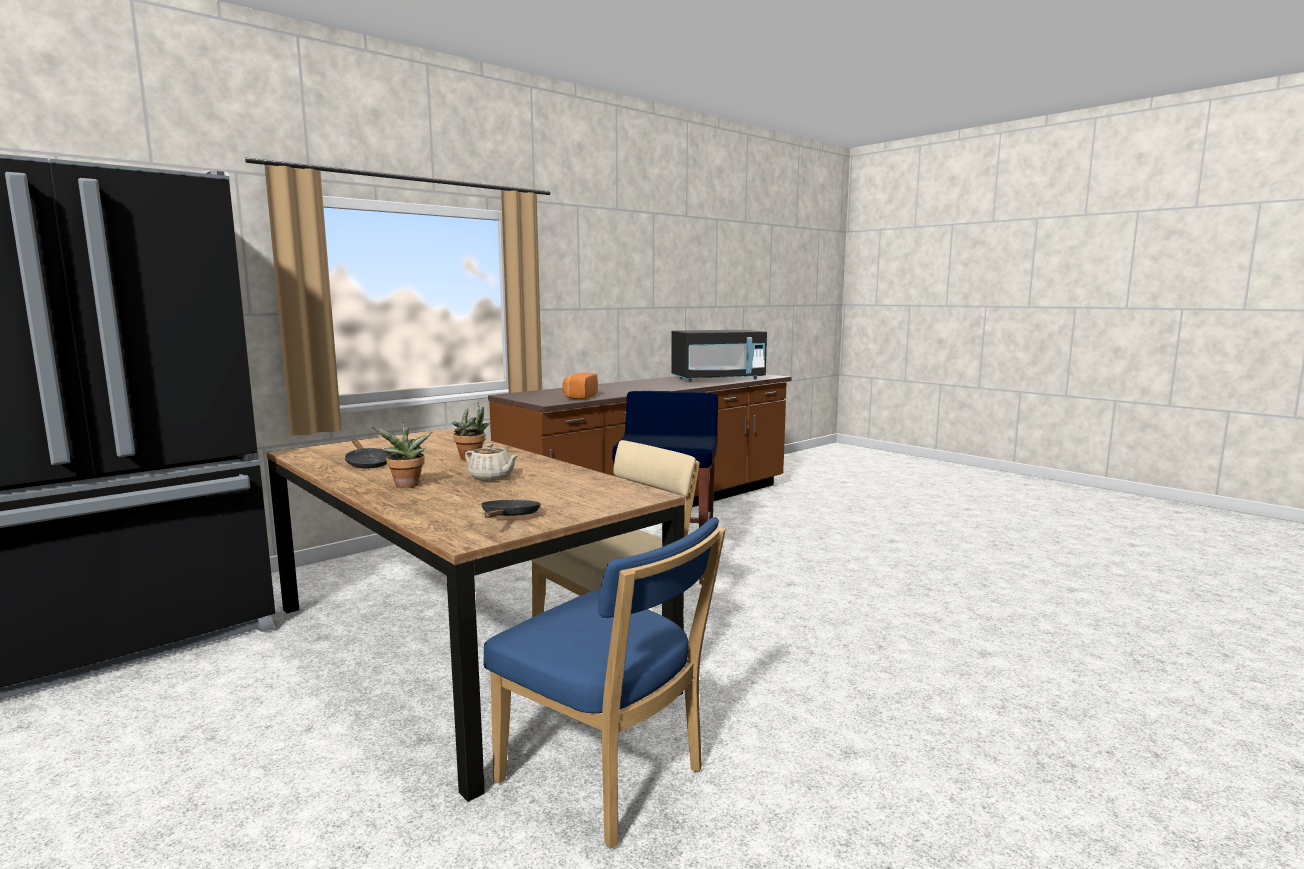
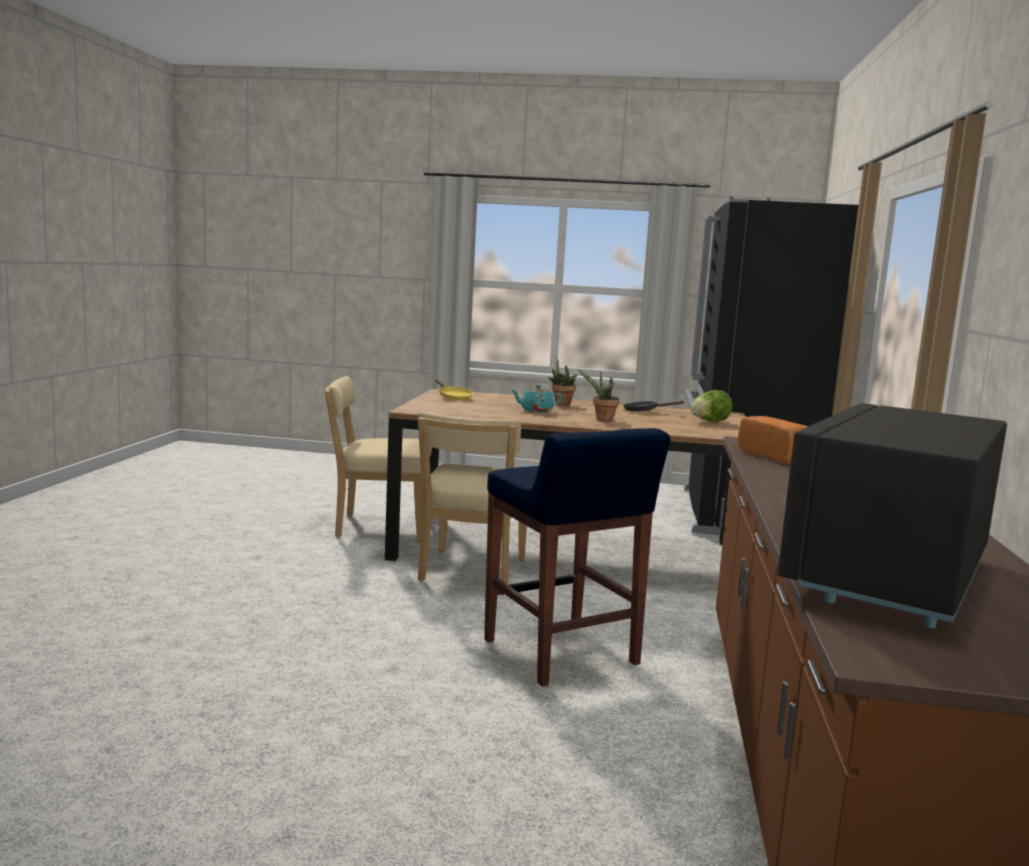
camera: 140 degrees right, 0 degrees up
beige teapot [465,443,519,481] -> turquoise teapot [511,385,562,412]
black frying pan [481,500,541,518] -> yellow frying pan [435,379,473,400]
blue chair [483,517,726,848] -> beige chair [325,376,432,542]
none -> lettuce [691,390,732,422]

